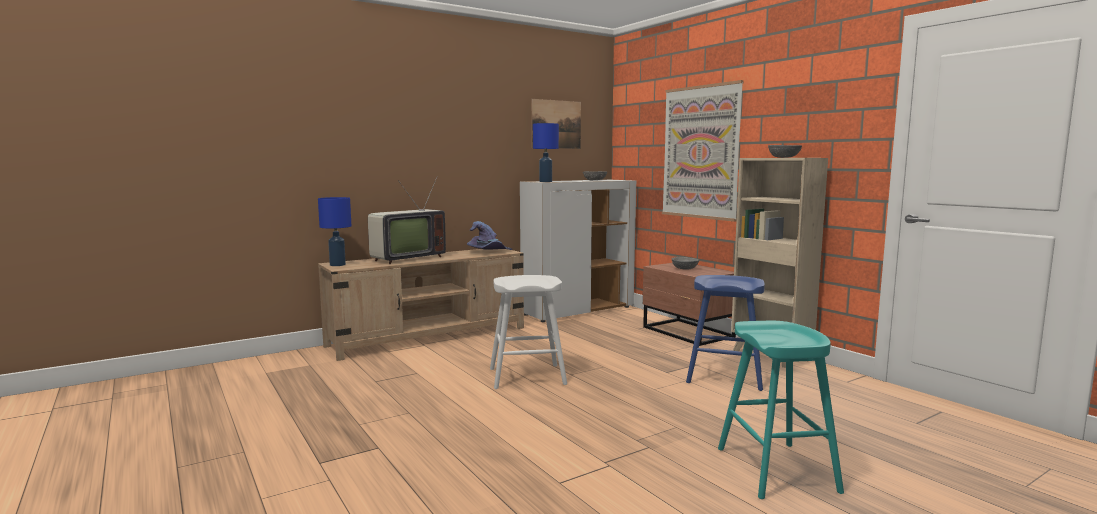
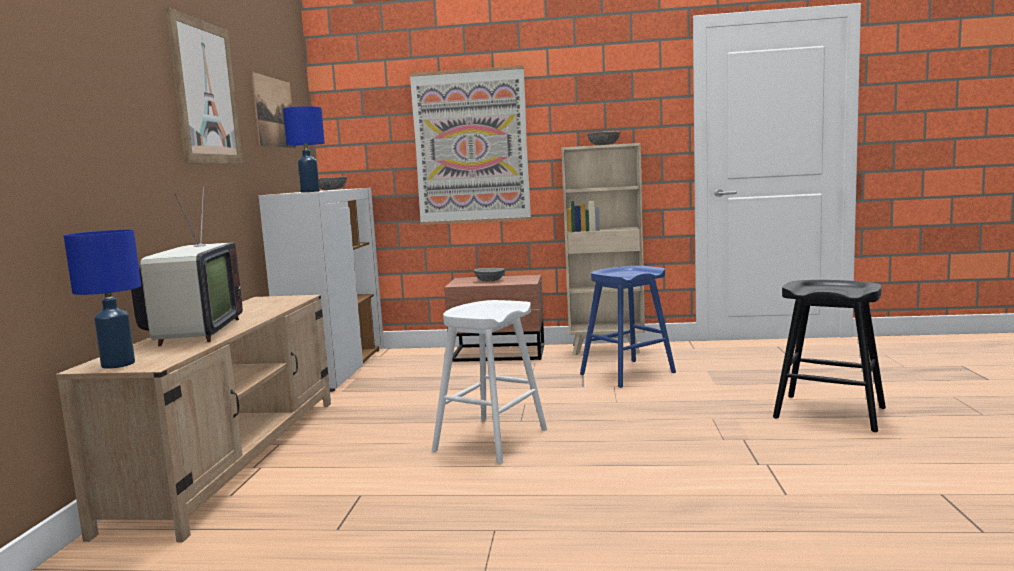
camera: 50 degrees left, 0 degrees up
purple hat [467,221,512,250] -> none
turquoise stool [718,321,844,499] -> black stool [773,280,886,432]
none -> picture [166,8,243,164]

